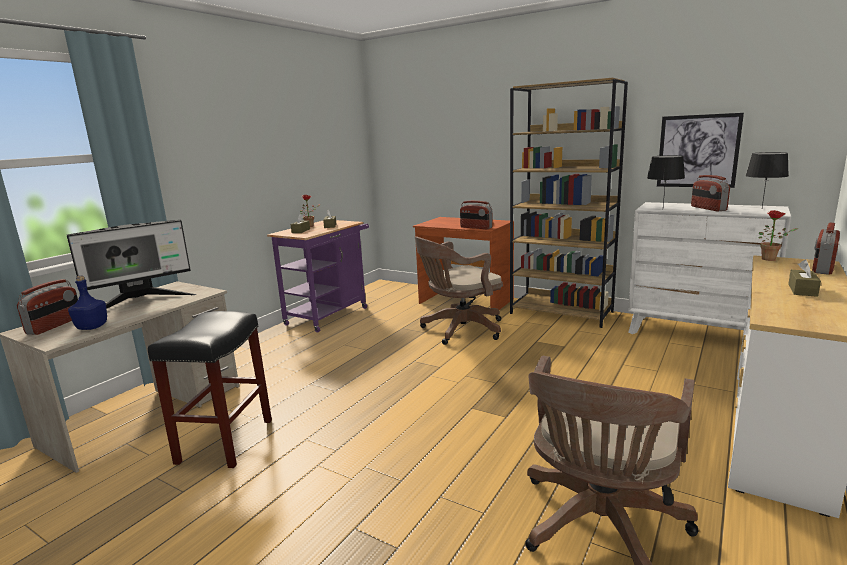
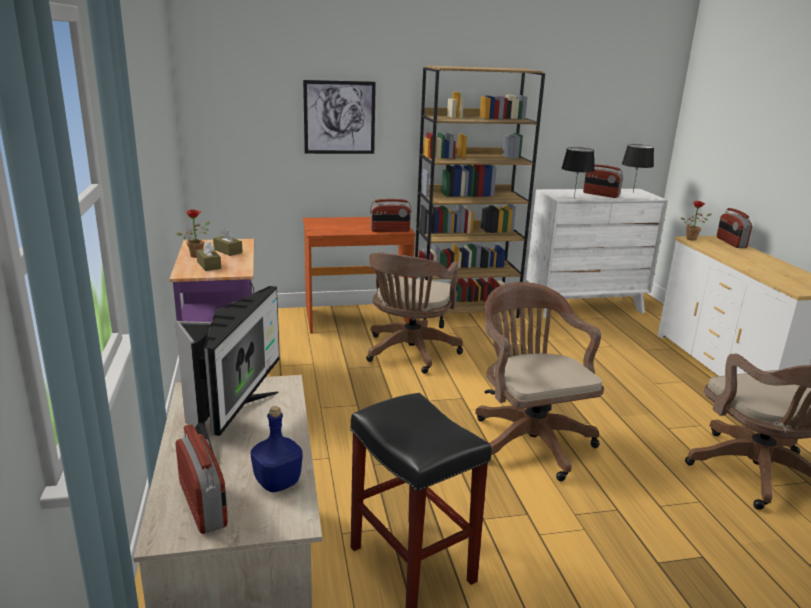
camera: 45 degrees left, 5 degrees up
picture [657,113,744,188] -> picture moved to [303,80,376,154]
brown tissue box [788,260,821,297] -> none
none -> brown office chair [475,282,604,481]

